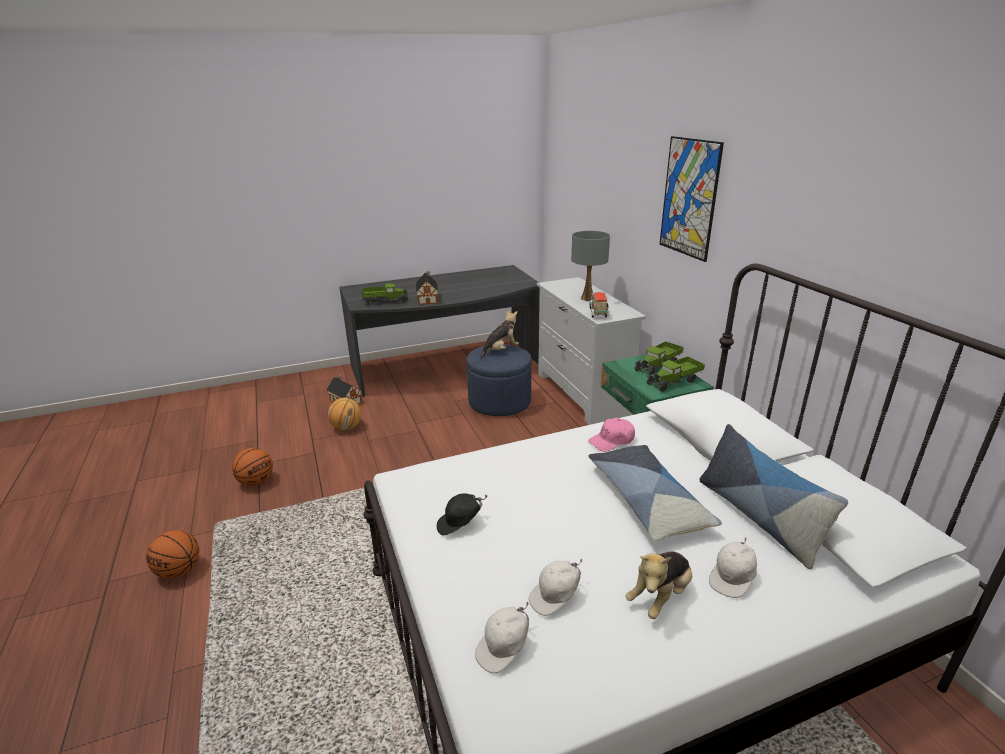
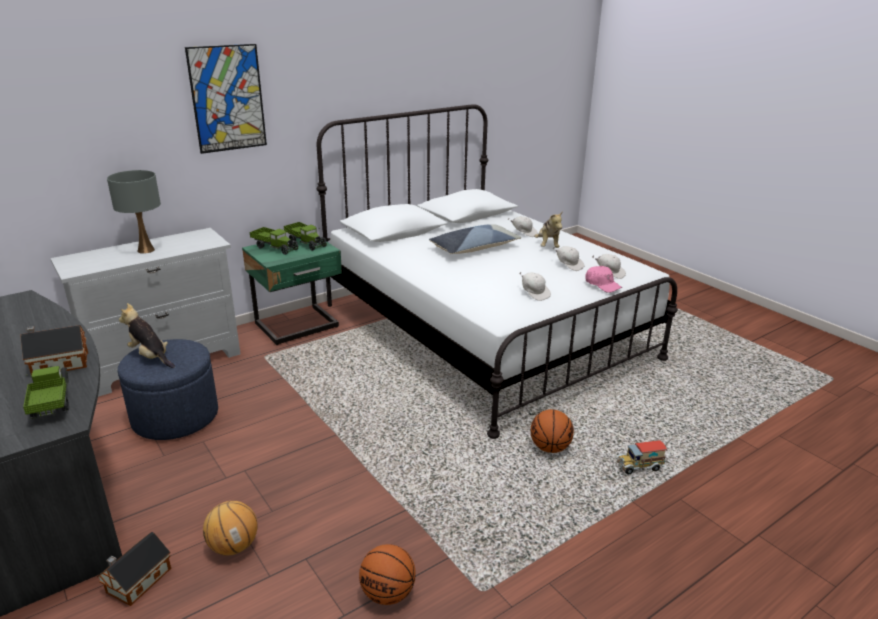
camera: 105 degrees left, 0 degrees up
basketball [146,530,199,578] -> basketball moved to [530,409,574,453]
black cap [437,493,487,535] -> white cap [519,272,551,301]
pink cap [588,418,635,452] -> pink cap moved to [585,266,622,293]
toy truck [590,292,609,318] -> toy truck moved to [616,440,667,474]
plush toy [625,552,692,619] -> plush toy turned 60 degrees clockwise [534,211,563,248]
pillow [699,424,848,569] -> none

